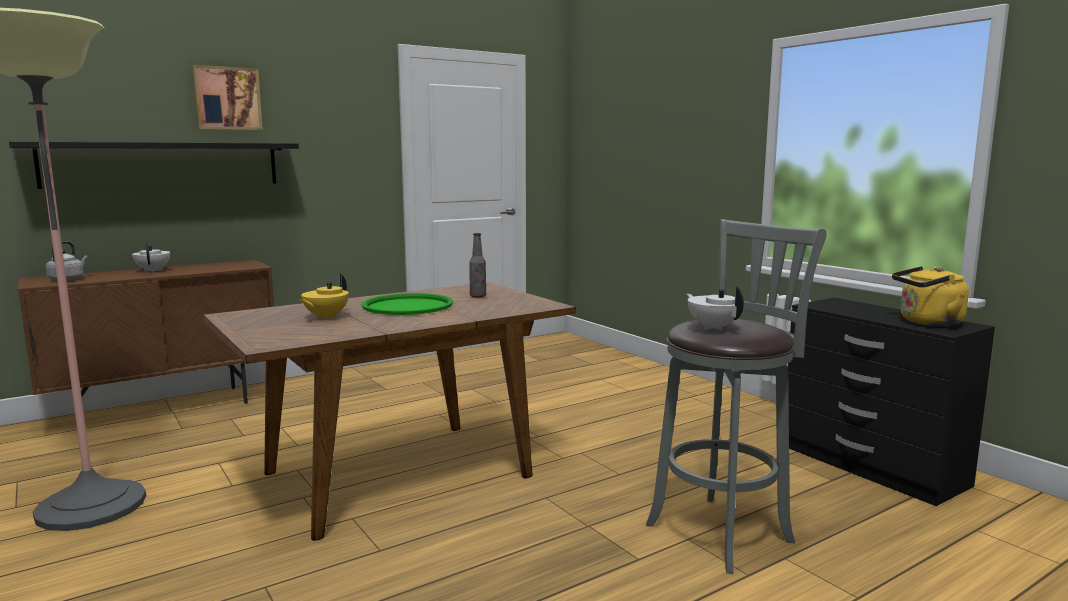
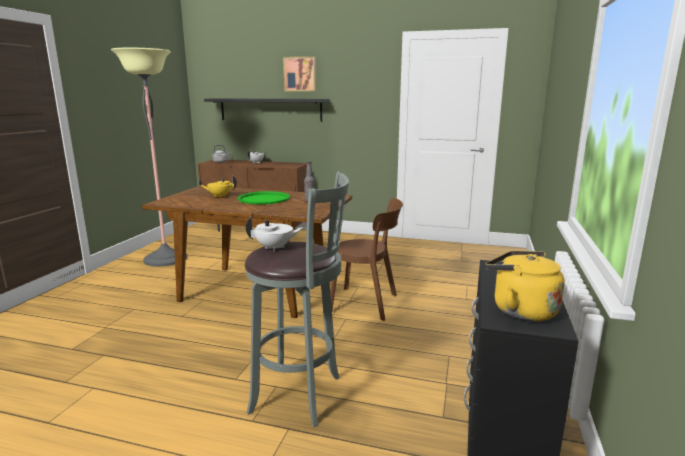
camera: 50 degrees right, 5 degrees up
white teapot [687,286,744,331] -> white teapot turned 60 degrees clockwise [246,216,304,252]
none -> brown chair [330,198,403,321]

